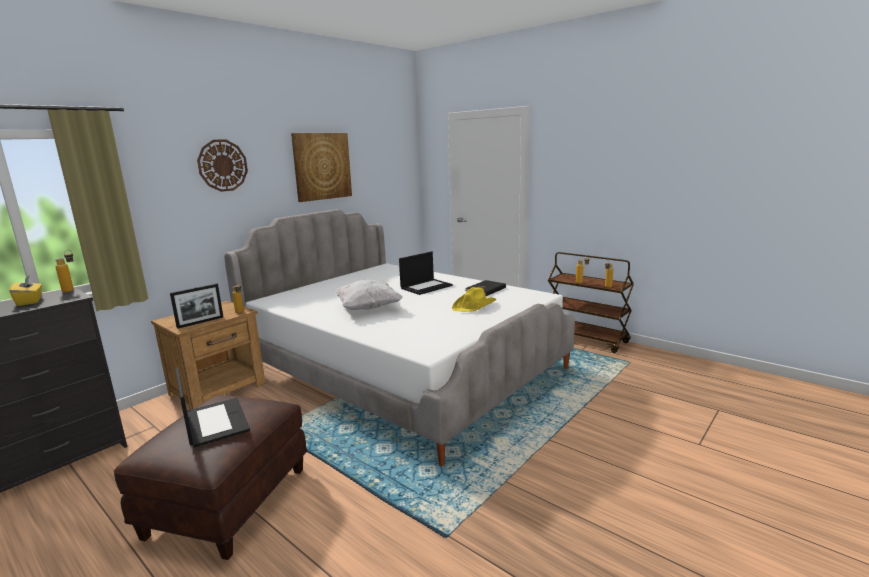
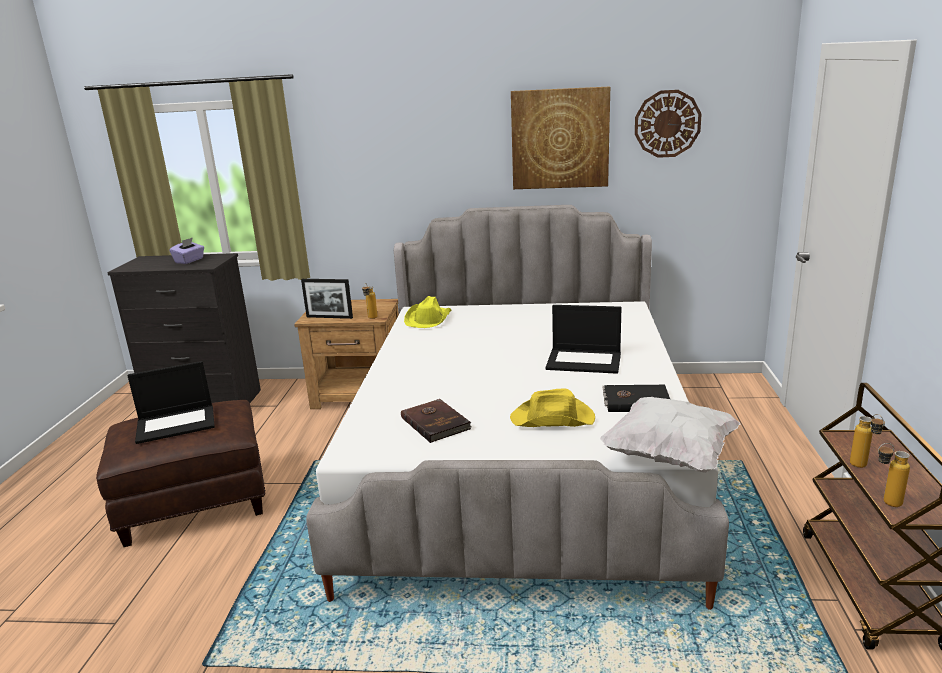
camera: 55 degrees right, 5 degrees up
yellow tissue box [9,275,42,306] -> purple tissue box [169,237,204,264]
bottle [55,250,74,292] -> none
laptop [175,368,250,448] -> laptop turned 45 degrees clockwise [128,361,215,444]
wall clock [197,139,248,192] -> wall clock moved to [635,90,702,158]
white pillow [335,279,403,310] -> white pillow moved to [600,397,740,473]
none -> brown book [401,399,471,443]
none -> yellow hat [404,296,452,328]

